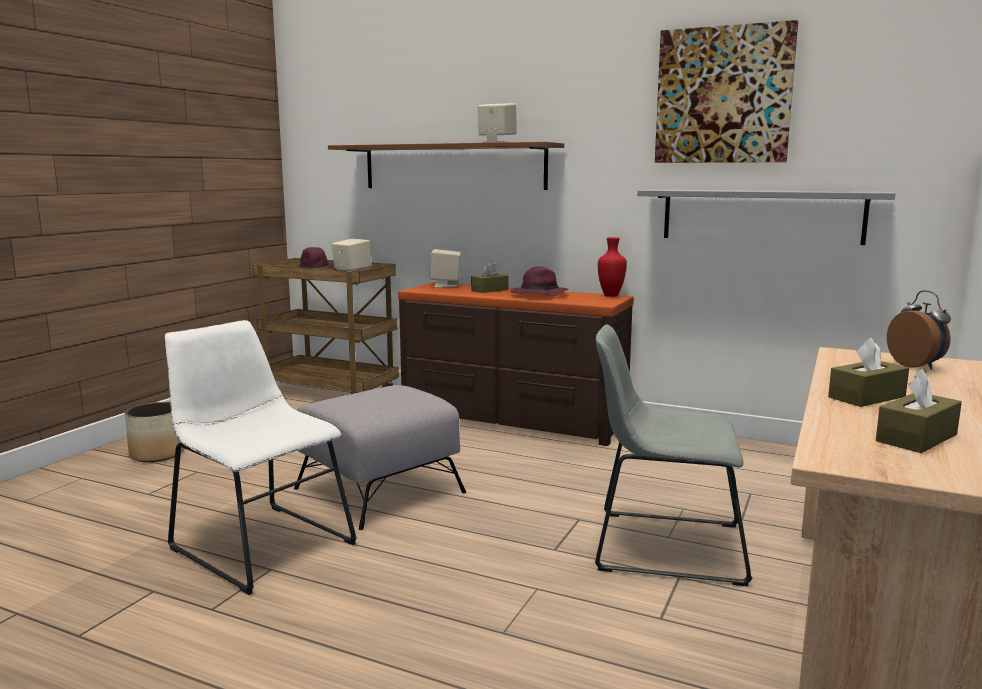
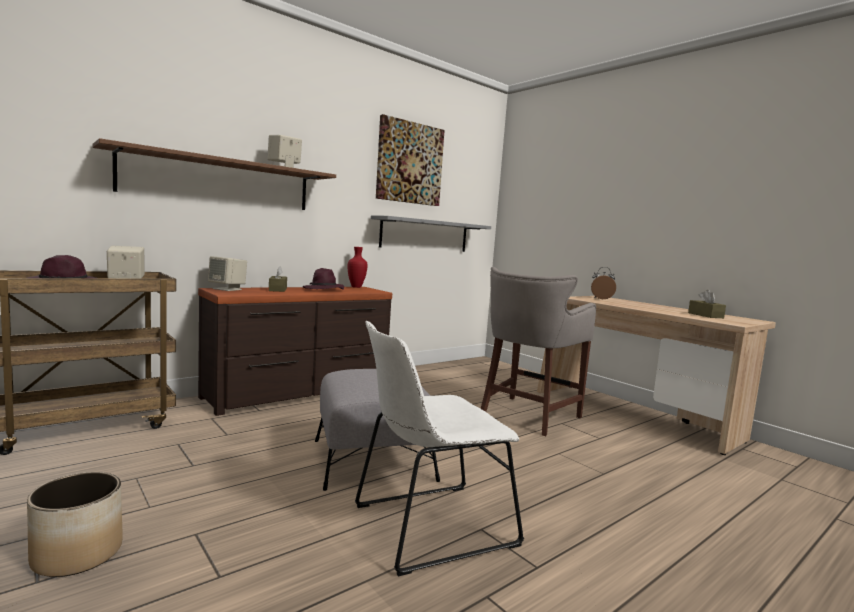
camera: 65 degrees left, 5 degrees down
grey chair [595,325,752,586] -> grey stool [481,267,596,436]
brown tissue box [828,338,909,407] -> none

